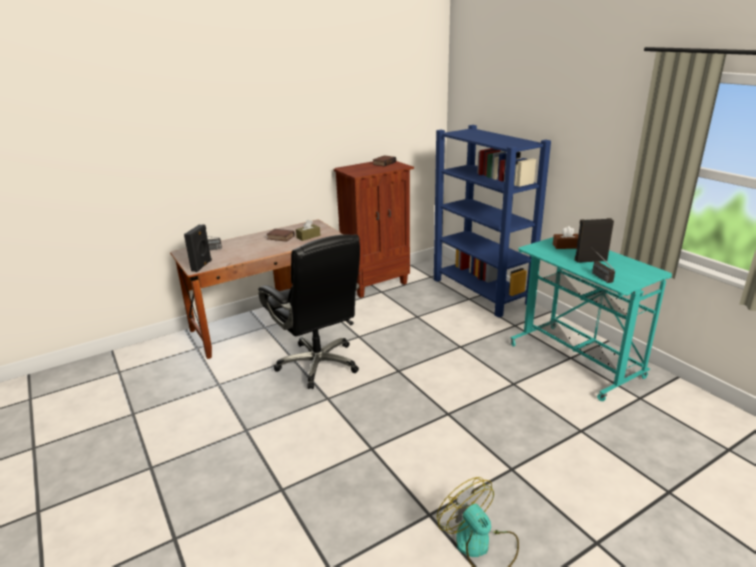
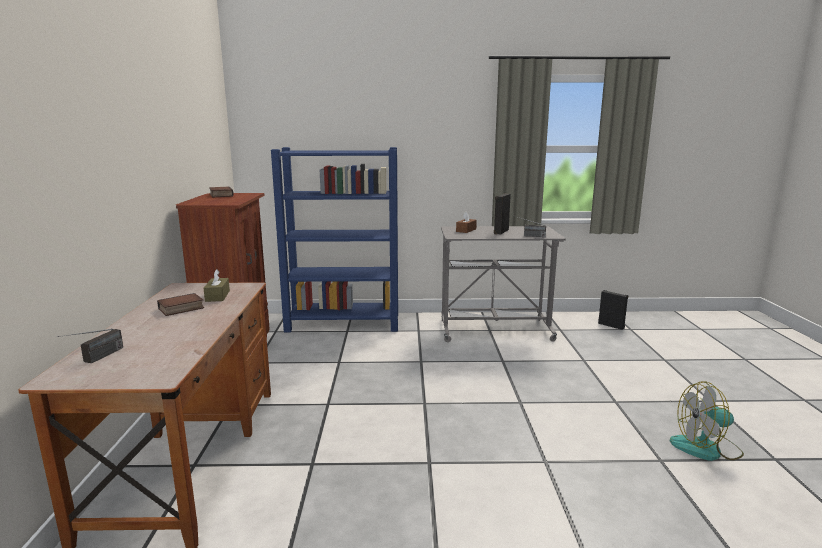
camera: 60 degrees left, 10 degrees down
black speaker [184,224,212,272] -> black speaker moved to [598,290,629,330]
black office chair [258,234,360,389] -> none
turquoise desk [511,237,672,401] -> grey desk [441,226,566,342]

